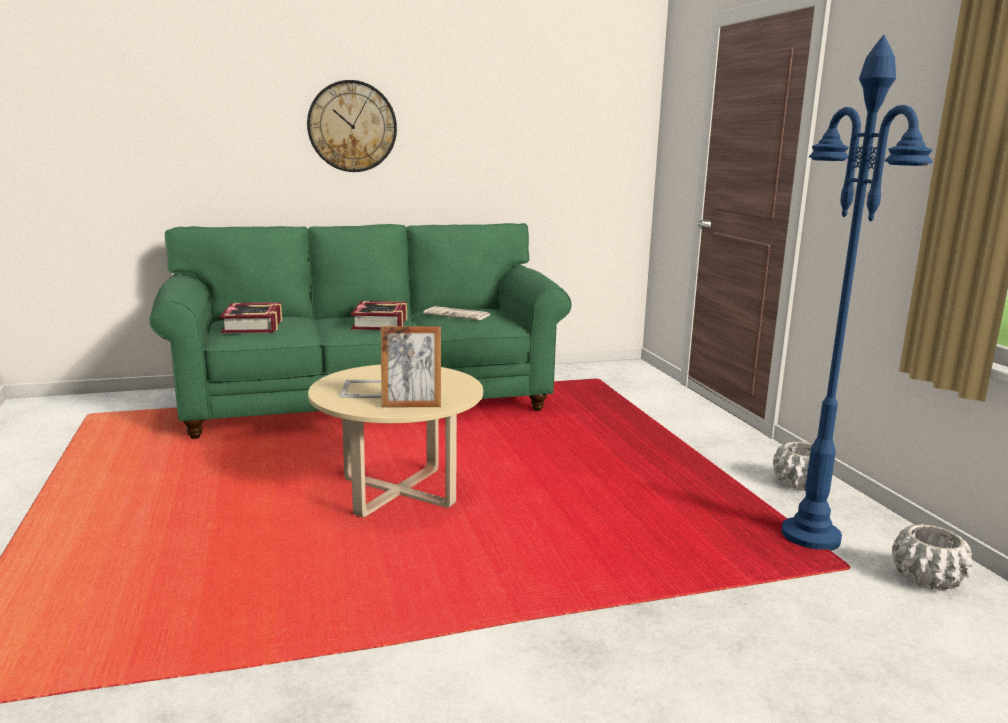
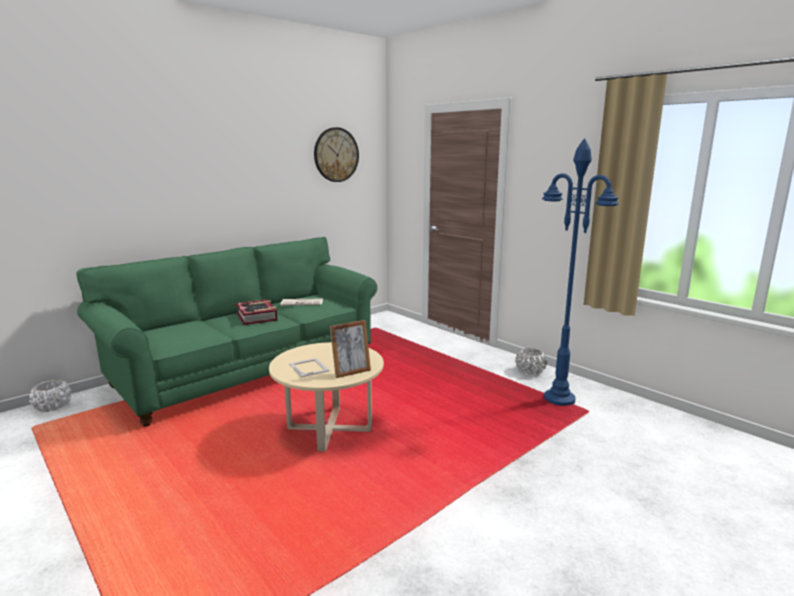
camera: 25 degrees left, 0 degrees up
book [219,302,282,333] -> none
wall clock [307,80,397,172] -> wall clock moved to [314,127,359,182]
white planter [892,524,973,591] -> white planter moved to [29,380,72,412]

